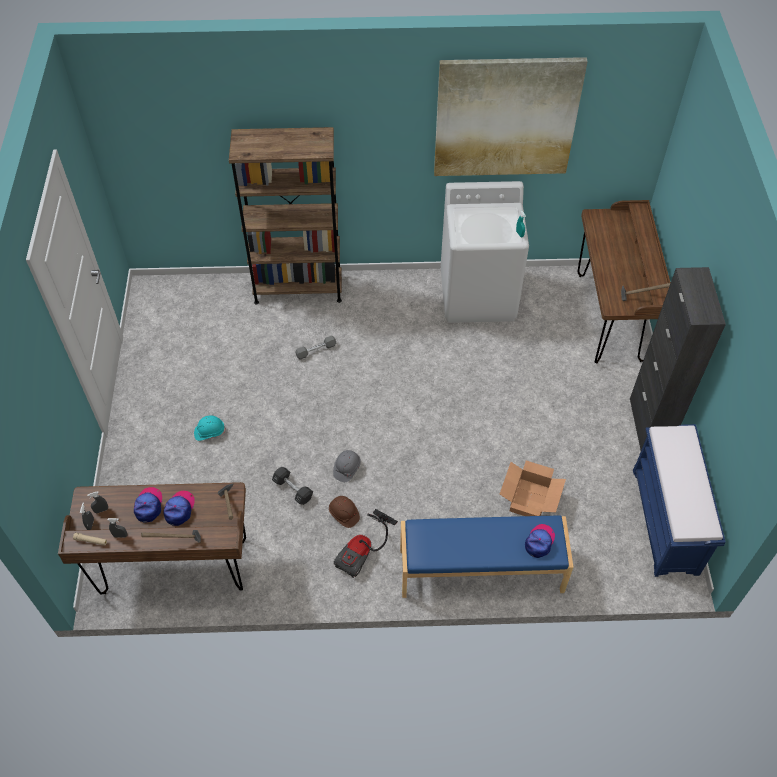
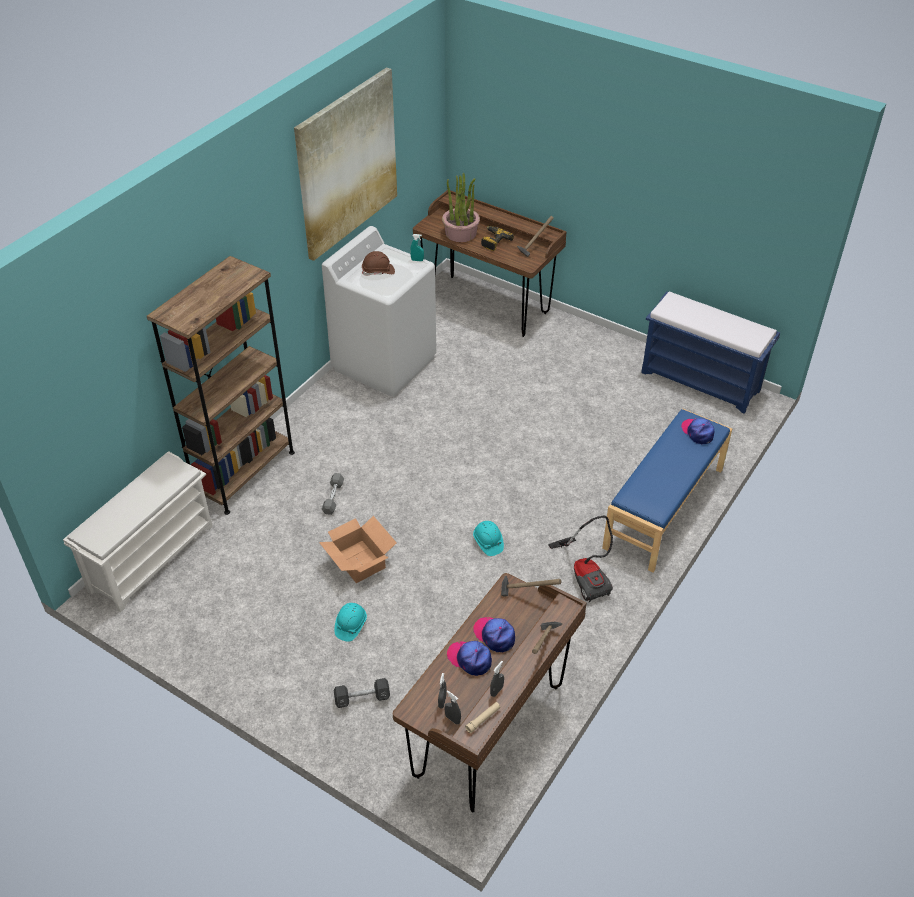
camera: 55 degrees left, 10 degrees down
black dumbbell [272,467,313,505] -> black dumbbell moved to [334,678,390,708]
brown hard hat [329,496,360,528] -> brown hard hat moved to [362,251,395,276]
grey hard hat [333,450,361,482] -> turquoise hard hat [473,521,504,556]
cardboard box [500,461,566,516] -> cardboard box moved to [319,516,397,583]
black cabinet [630,267,726,451] -> none
none -> white shoe rack [63,451,213,612]
none -> potted plant [442,173,480,242]
none -> power drill [481,226,514,251]

